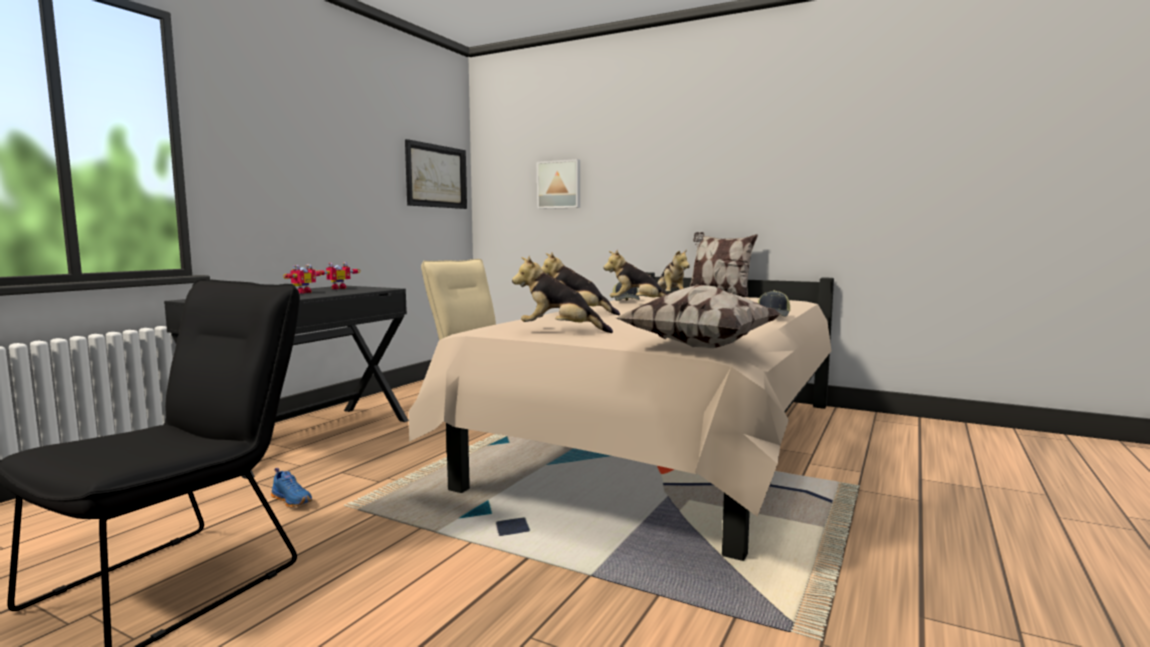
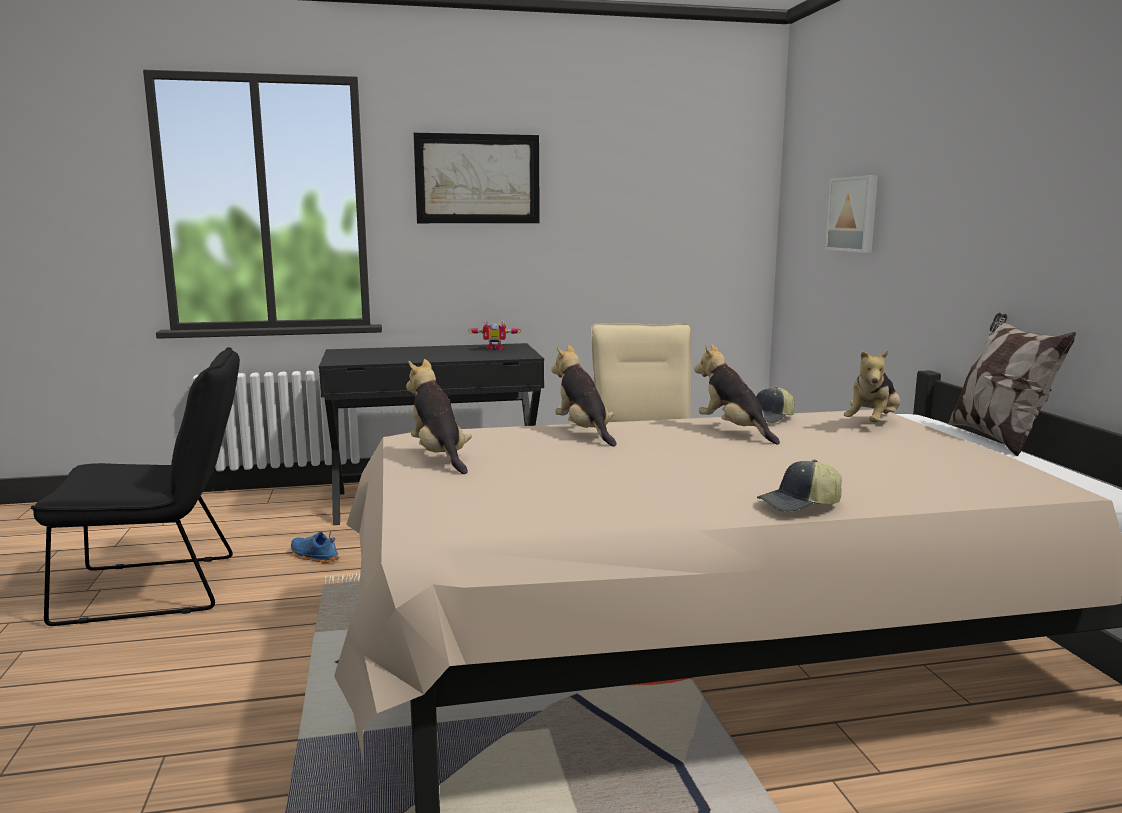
camera: 50 degrees right, 5 degrees up
blue shoe [271,468,313,508] -> blue shoe turned 120 degrees clockwise [291,532,339,563]
toy robot [283,264,322,294] -> none
picture [405,139,467,209] -> picture moved to [414,133,540,223]
pillow [617,285,781,348] -> none

